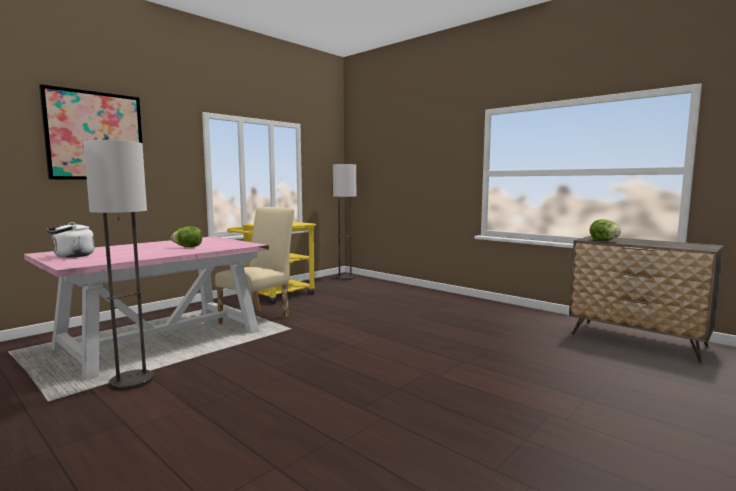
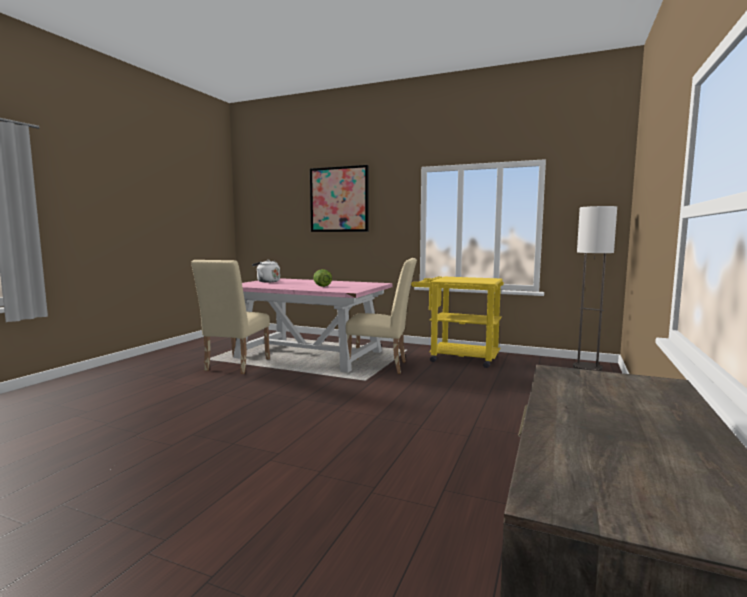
camera: 70 degrees right, 0 degrees up
floor lamp [83,140,154,390] -> beige chair [191,260,270,374]
lettuce [590,219,621,241] -> none

